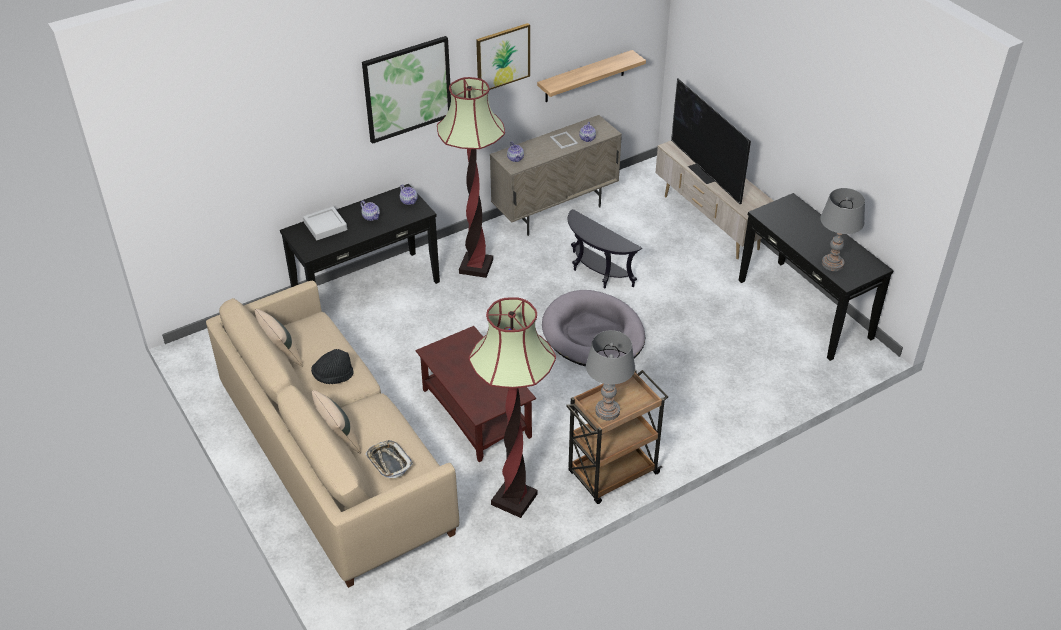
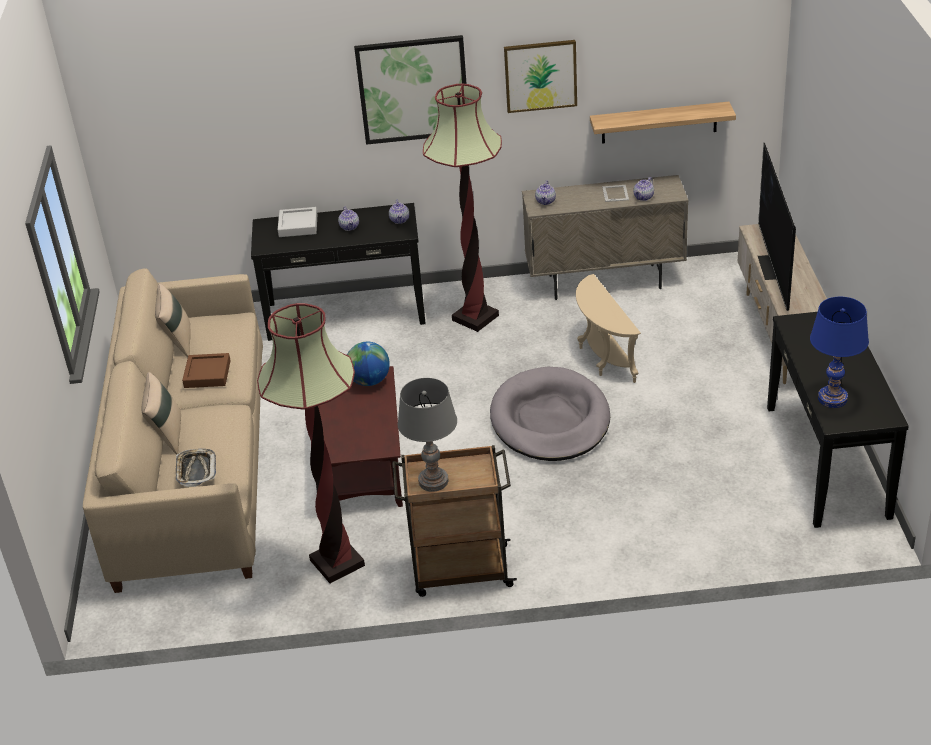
camera: 30 degrees right, 5 degrees down
black hat [311,349,353,384] -> brown tray [182,353,231,388]
black side table [568,209,642,289] -> beige side table [576,274,641,383]
grey table lamp [820,188,865,271] -> blue table lamp [810,297,869,408]
none -> globe [347,342,390,386]

